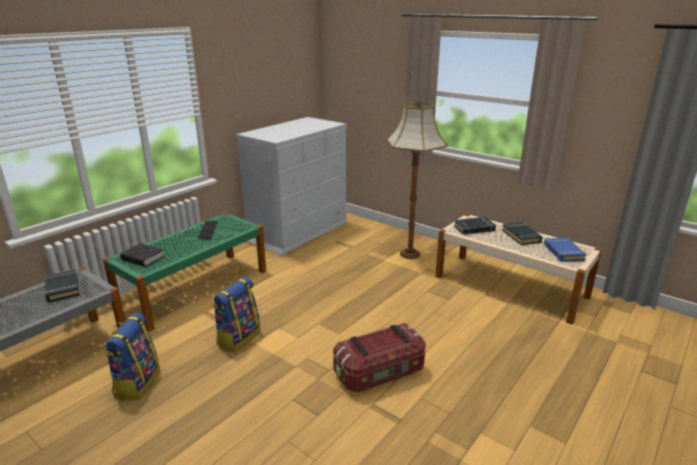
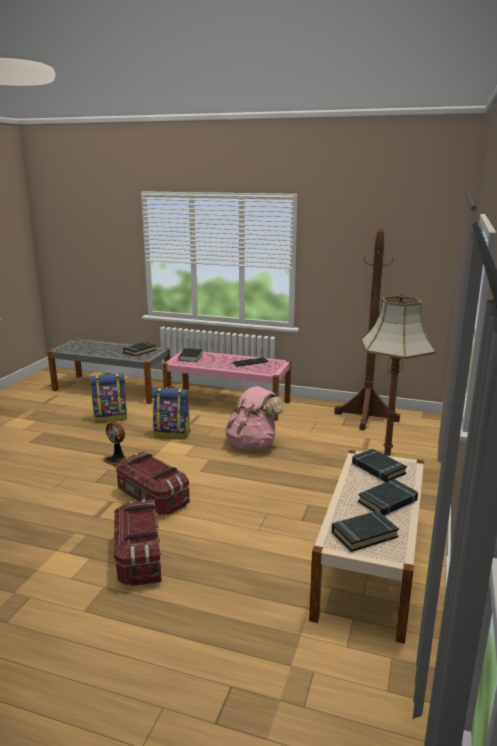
camera: 70 degrees right, 5 degrees down
green bench [103,213,266,332] -> pink bench [163,349,291,421]
white dresser [236,117,348,257] -> brown clothes rack [334,229,400,431]
blue book [544,238,586,262] -> black book [332,511,399,552]
none -> fan [103,421,126,467]
none -> storage box [114,499,161,586]
none -> pink backpack [225,386,285,450]

